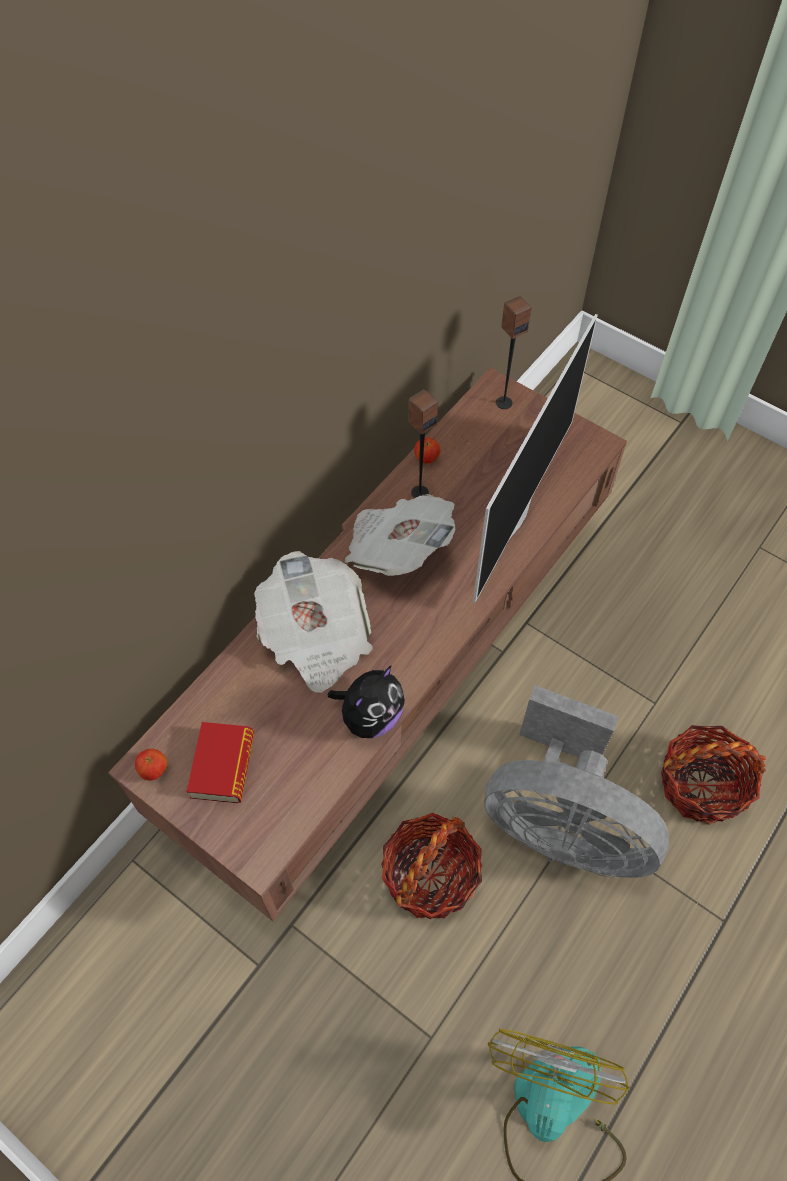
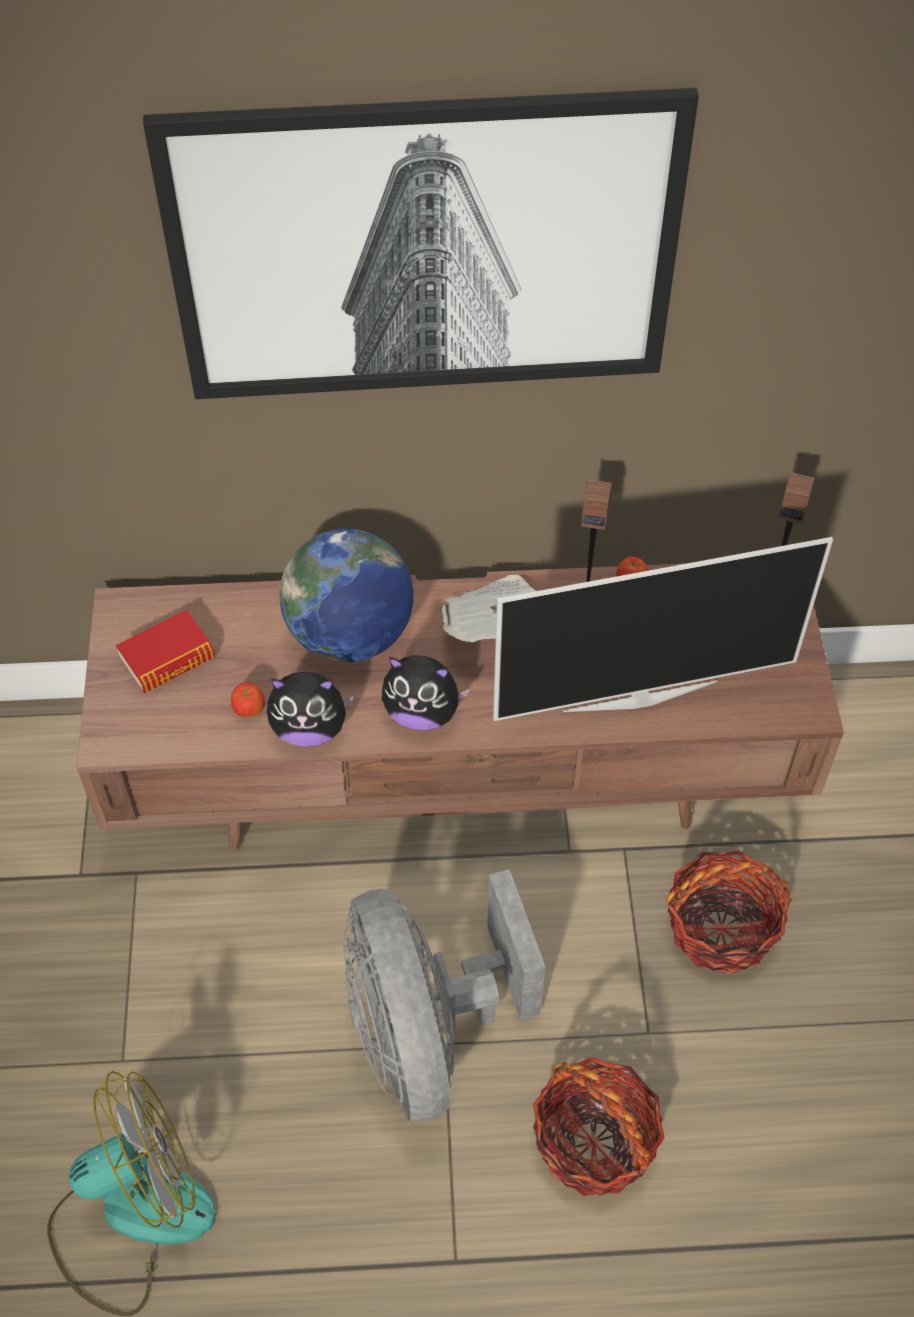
camera: 50 degrees right, 5 degrees down
apple [135,749,167,781] -> apple moved to [231,683,265,717]
newspaper [254,551,373,693] -> globe [280,529,414,662]
basket [381,813,483,919] -> basket moved to [666,851,792,975]
none -> picture [143,88,699,399]
none -> plush toy [382,655,470,731]

